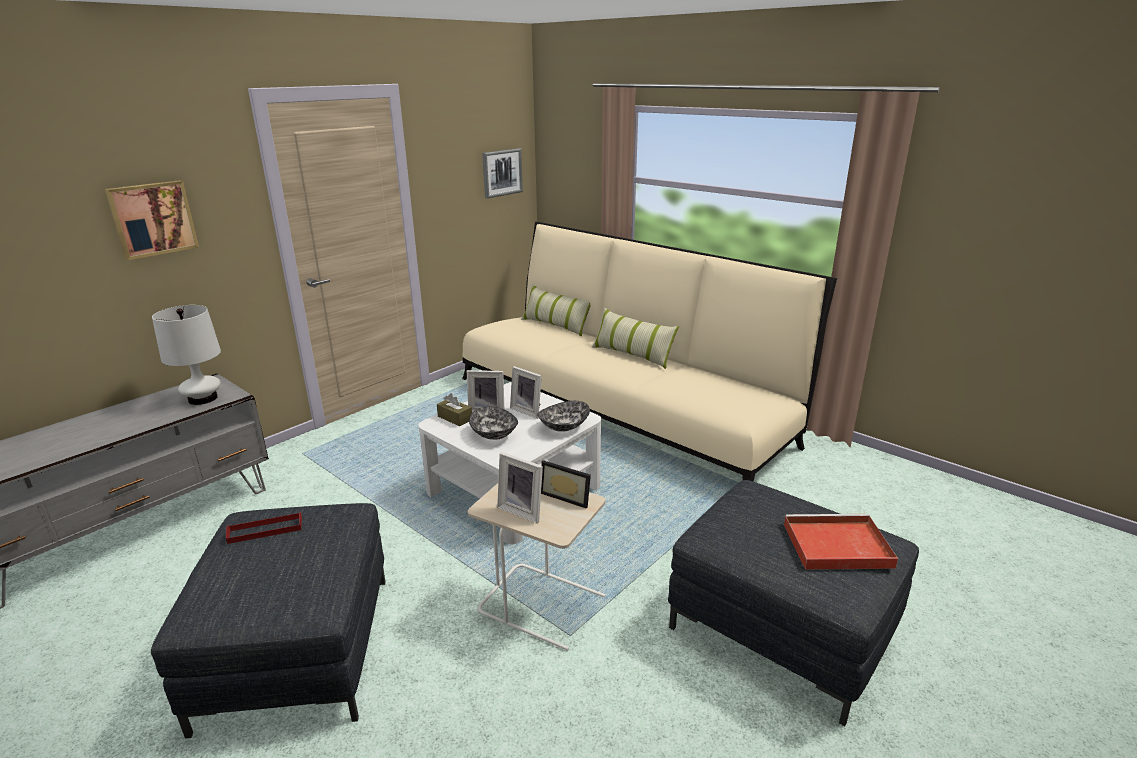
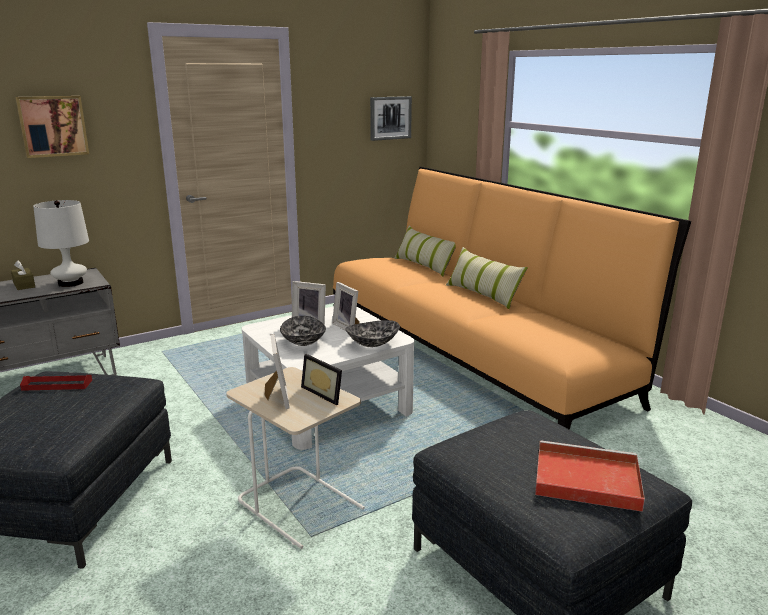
camera: 15 degrees right, 5 degrees down
brown tissue box [437,393,472,426] -> brown tissue box moved to [11,260,35,290]
beige sofa [462,221,837,481] -> orange sofa [333,167,691,430]
picture frame [497,452,543,524] -> picture frame turned 150 degrees counterclockwise [265,334,290,409]

